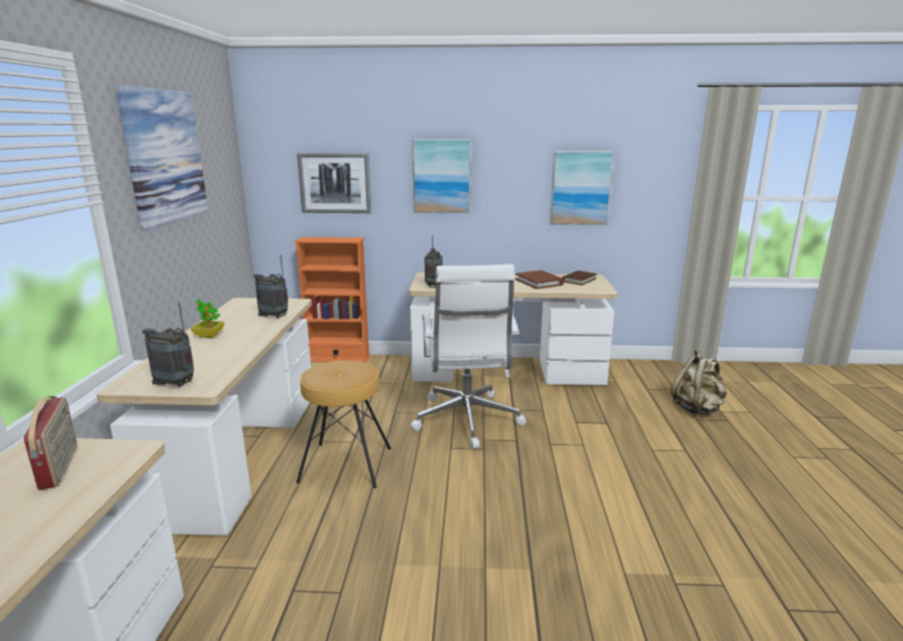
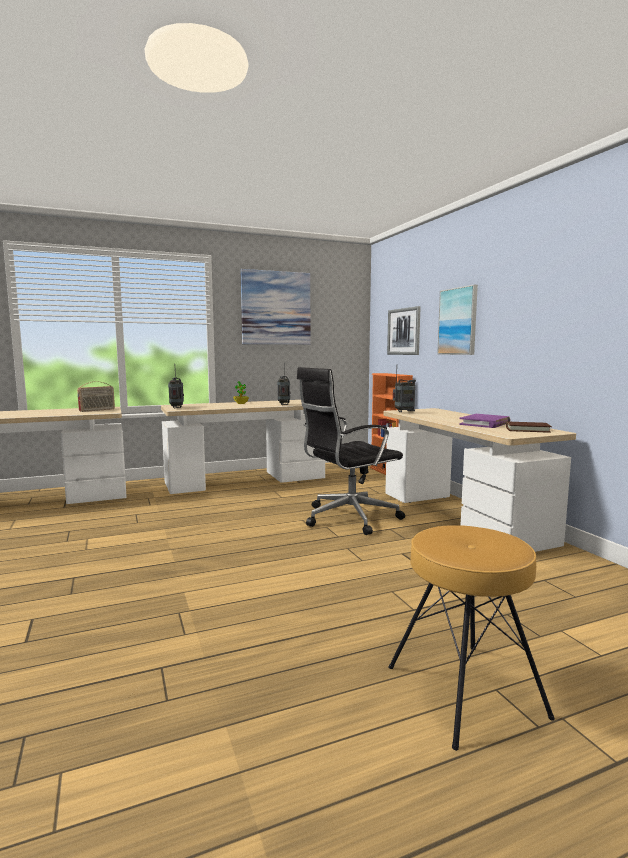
camera: 65 degrees right, 10 degrees down
brown stool [296,360,391,488] -> brown stool moved to [388,525,555,751]
white office chair [411,264,526,449] -> black office chair [297,367,405,535]
brown book [515,270,564,289] -> purple book [459,414,510,428]
picture [550,151,614,225] -> none
beige backpack [670,349,727,415] -> none

